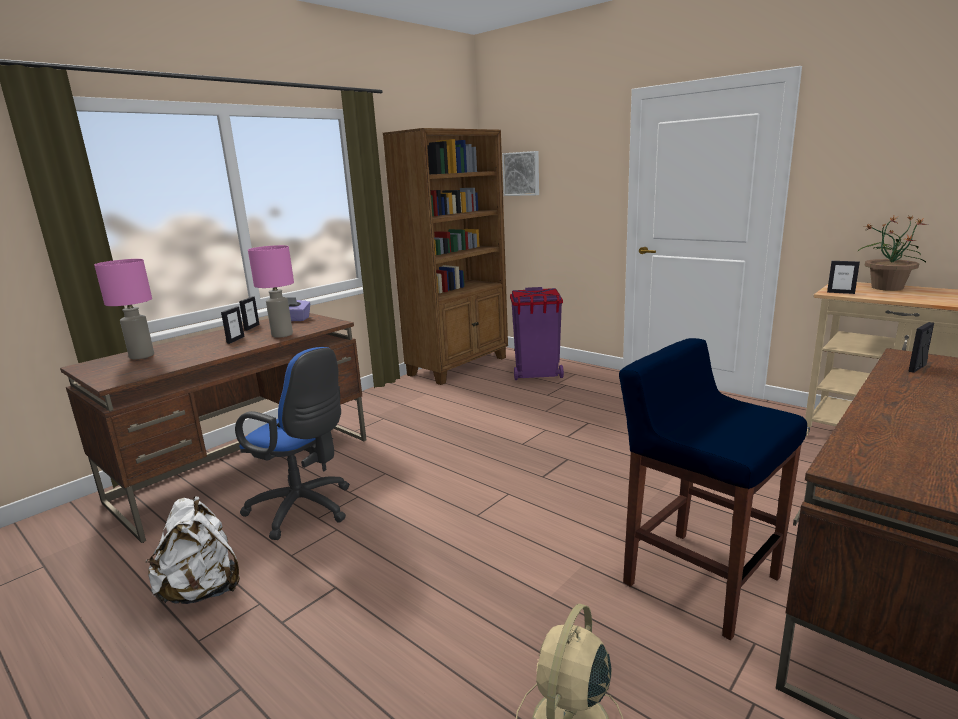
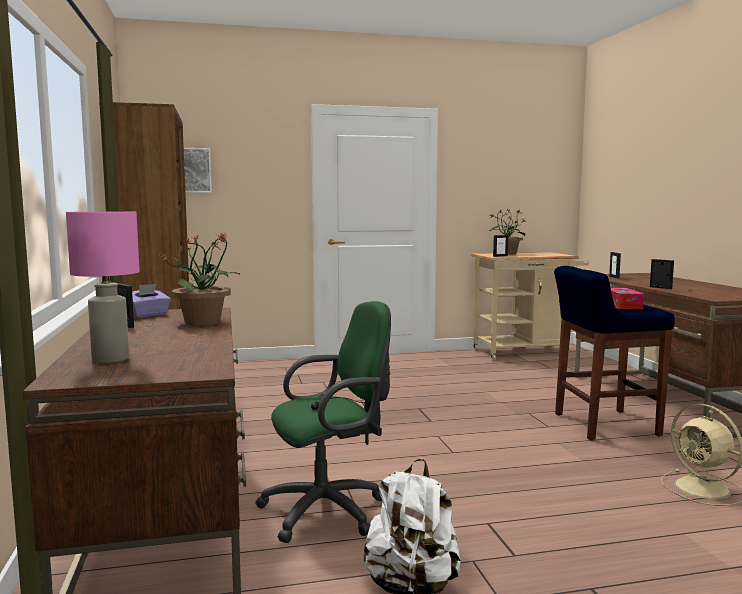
camera: 55 degrees left, 10 degrees down
picture frame [221,307,244,344] -> picture frame moved to [650,259,674,289]
blue office chair [235,347,350,540] -> green office chair [255,301,391,543]
pink table lamp [248,245,294,338] -> potted plant [161,232,241,326]
purple trash can [510,287,564,380] -> none
none -> tissue box [611,288,644,309]

